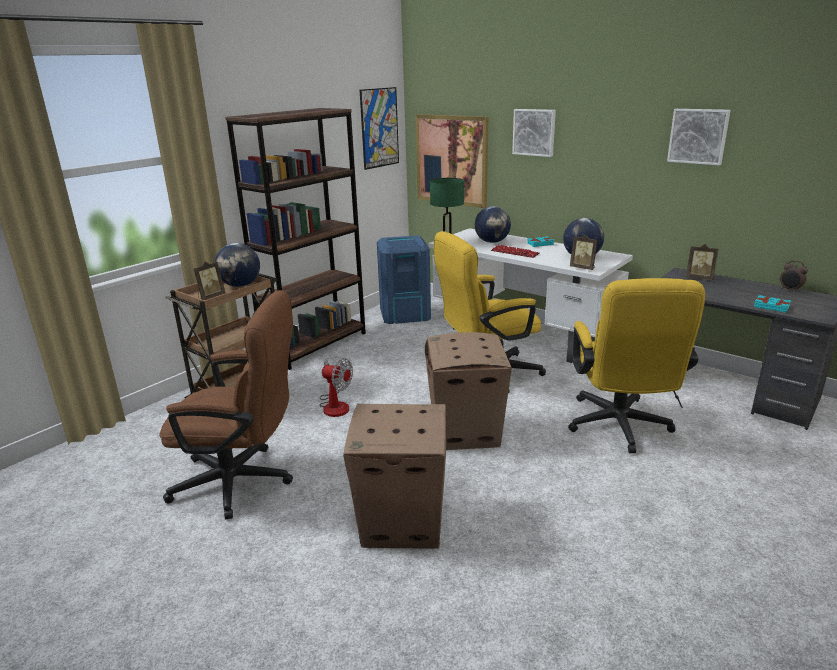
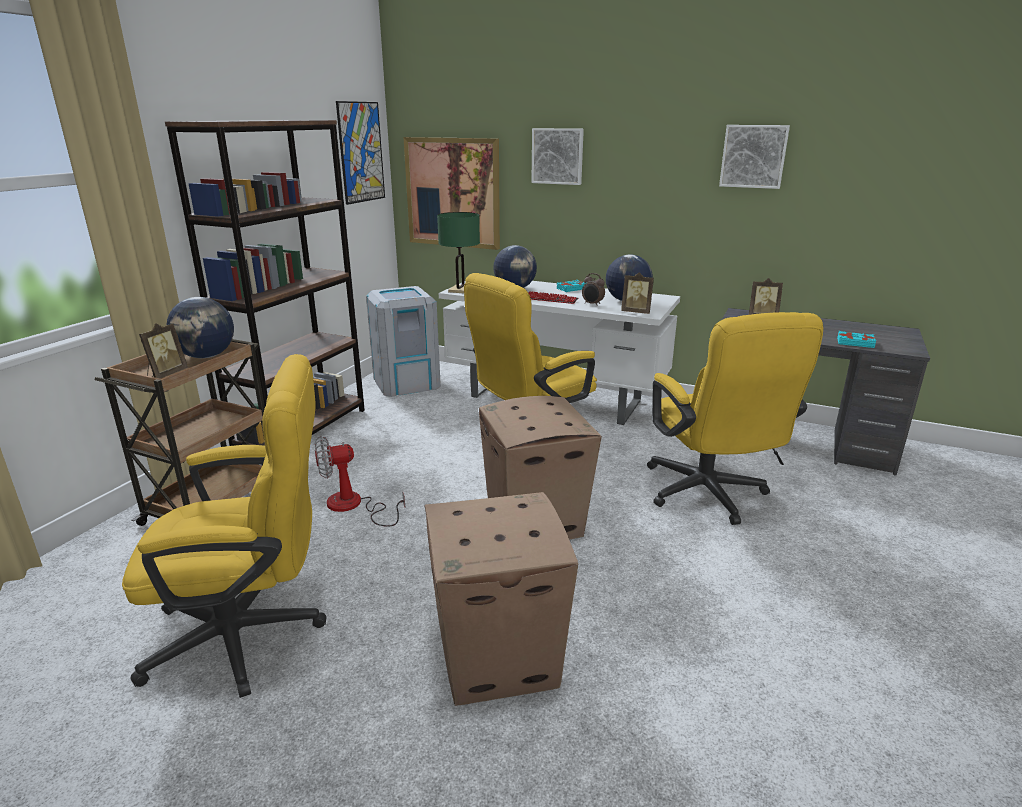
camera: 15 degrees left, 0 degrees up
brown office chair [160,290,293,519] -> yellow office chair [122,354,326,698]
fan [320,358,353,417] -> fan turned 150 degrees clockwise [315,436,405,527]
blue trash can [377,235,431,324] -> grey trash can [366,286,441,397]
alarm clock [780,260,808,291] -> alarm clock moved to [582,273,605,306]

